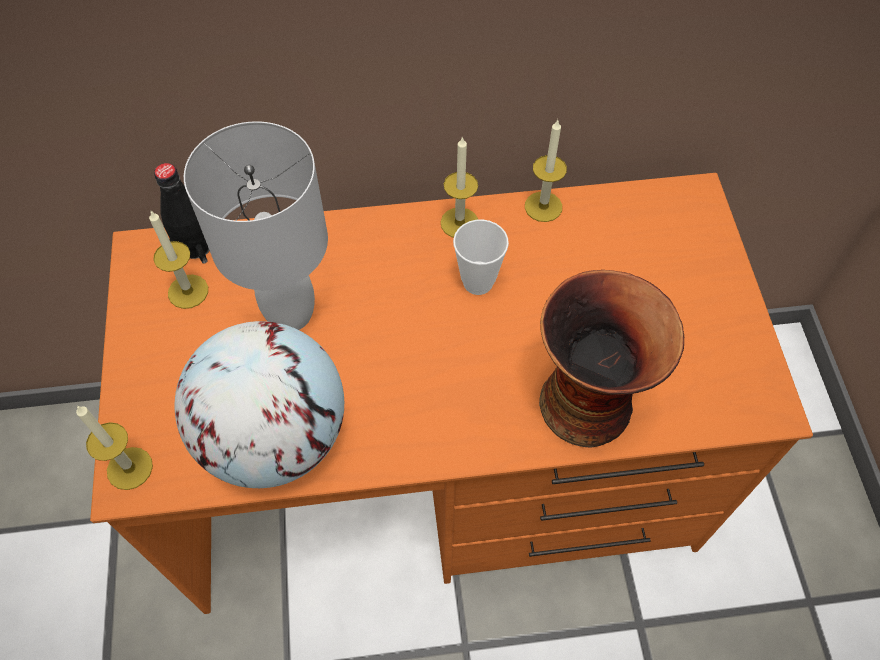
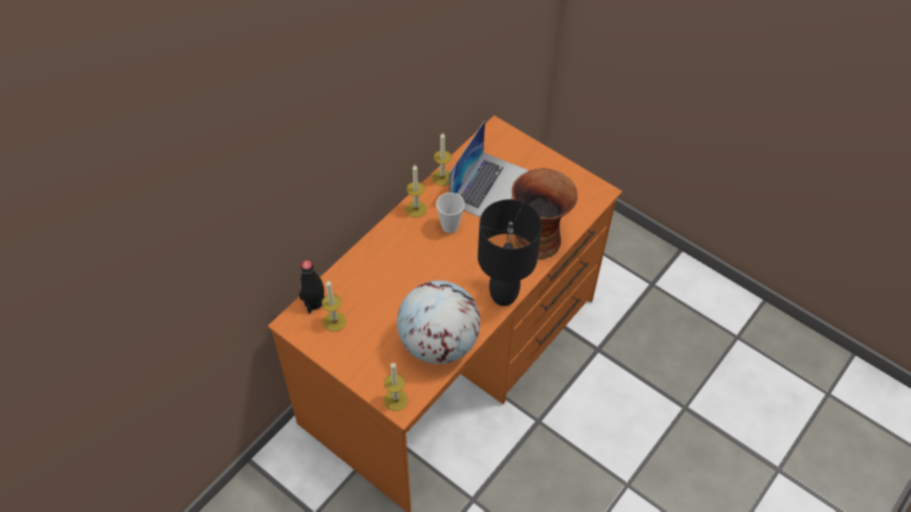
camera: 45 degrees left, 5 degrees down
white table lamp [184,121,328,330] -> none
none -> laptop [449,121,528,217]
none -> black table lamp [478,199,542,306]

